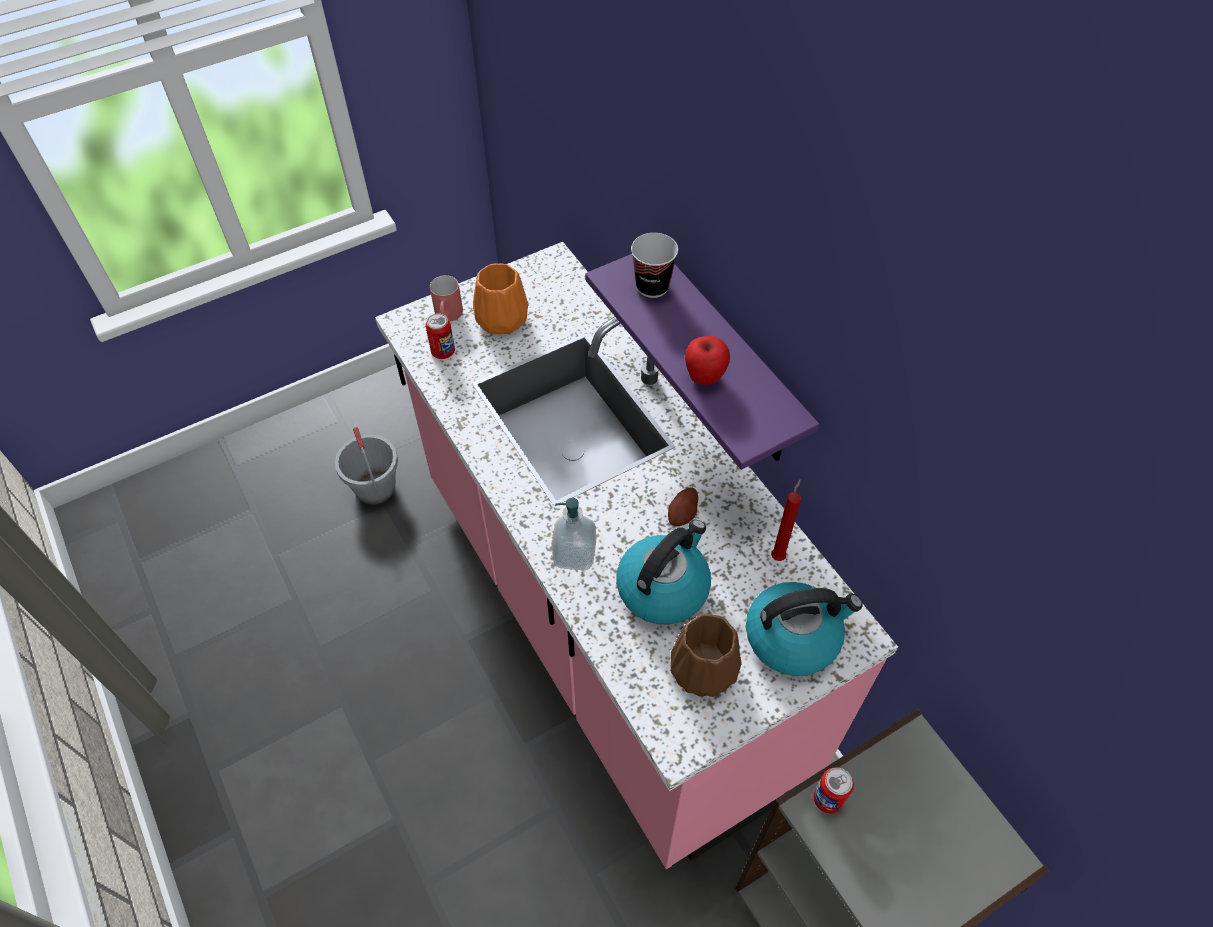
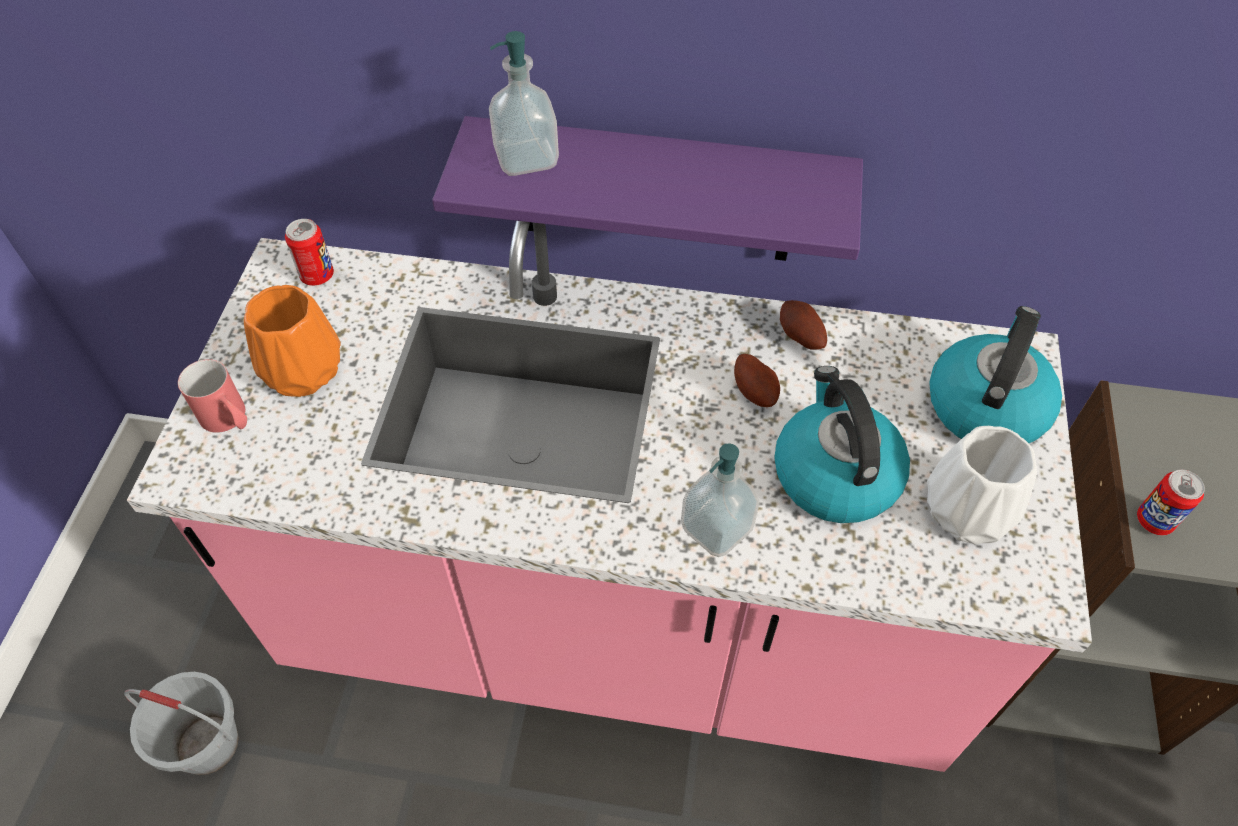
camera: 50 degrees left, 0 degrees up
can [425,313,455,359] -> can moved to [285,219,334,286]
cup [631,233,678,298] -> soap dispenser [489,31,559,176]
brown vase [670,614,741,697] -> white vase [927,426,1037,545]
apple [685,336,730,385] -> none
red candle [771,479,801,561] -> none
none -> potato [780,300,827,350]

